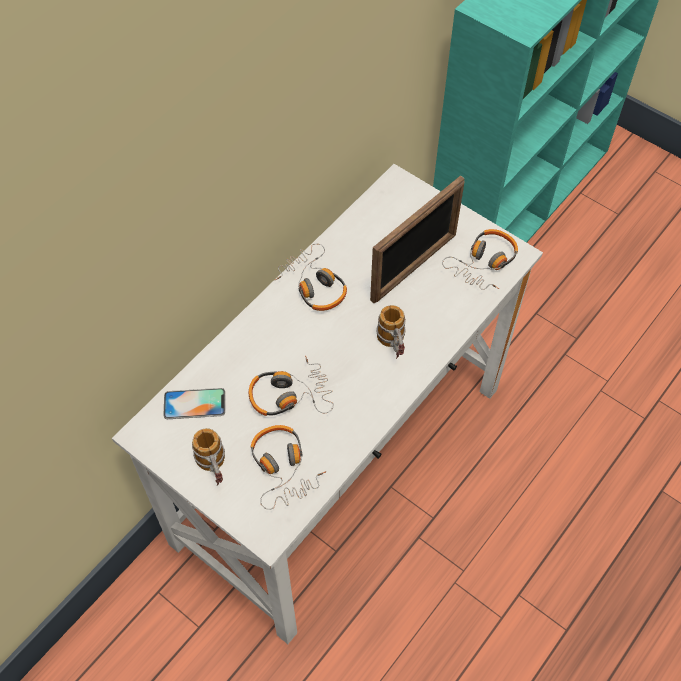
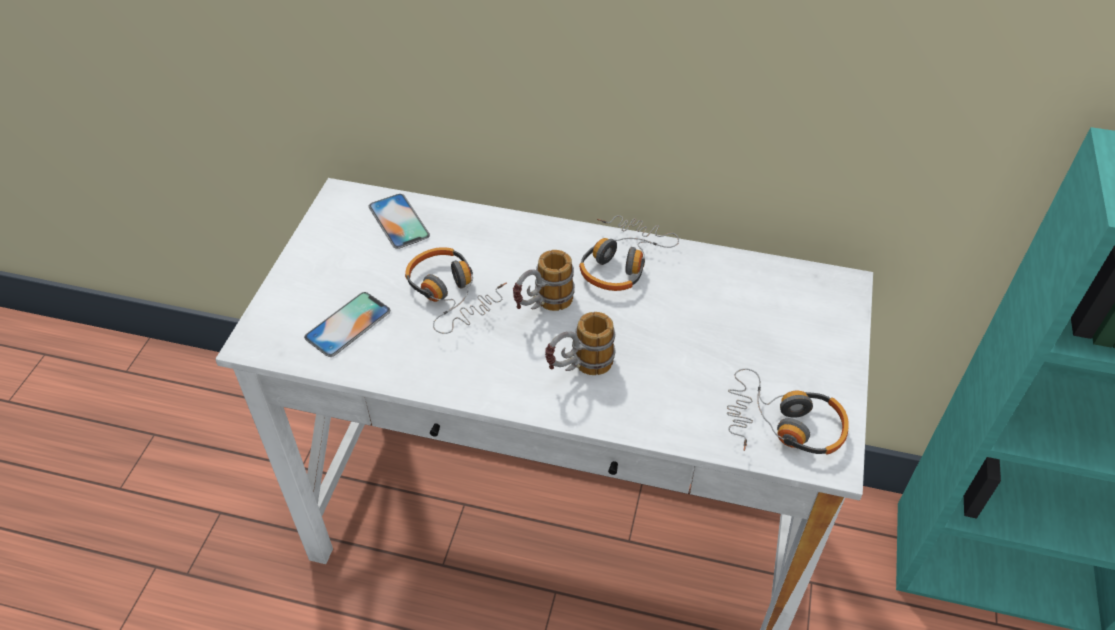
camera: 65 degrees right, 10 degrees down
mug [192,428,225,485] -> mug moved to [513,250,575,311]
headphones [251,425,326,510] -> phone [304,292,391,357]
picture frame [370,175,465,303] -> none

